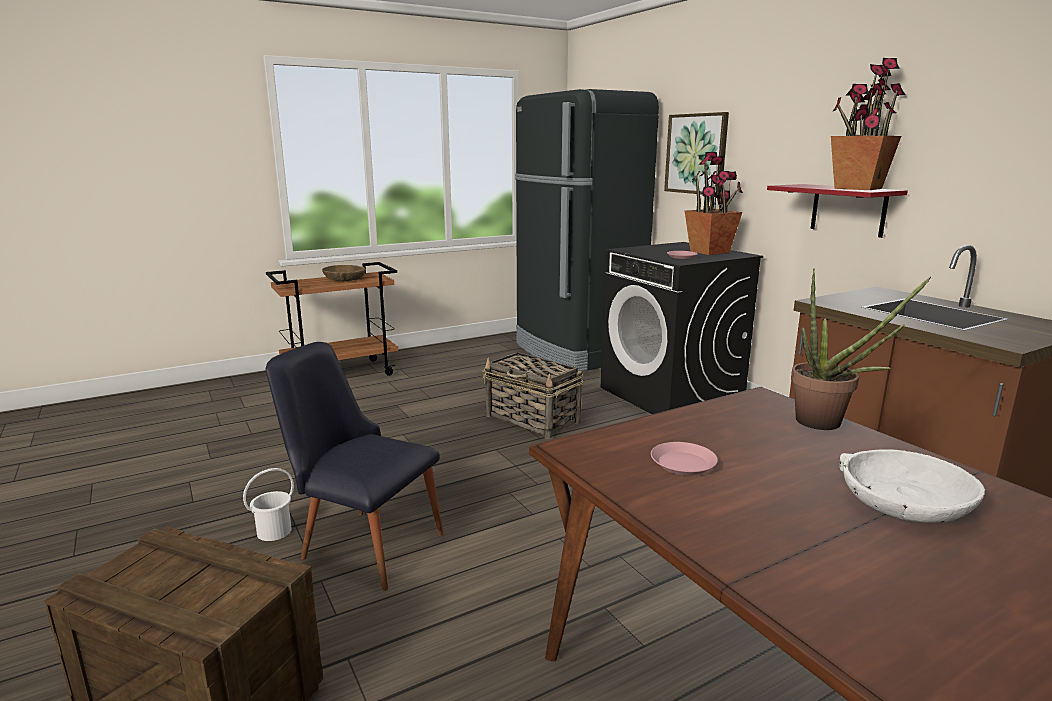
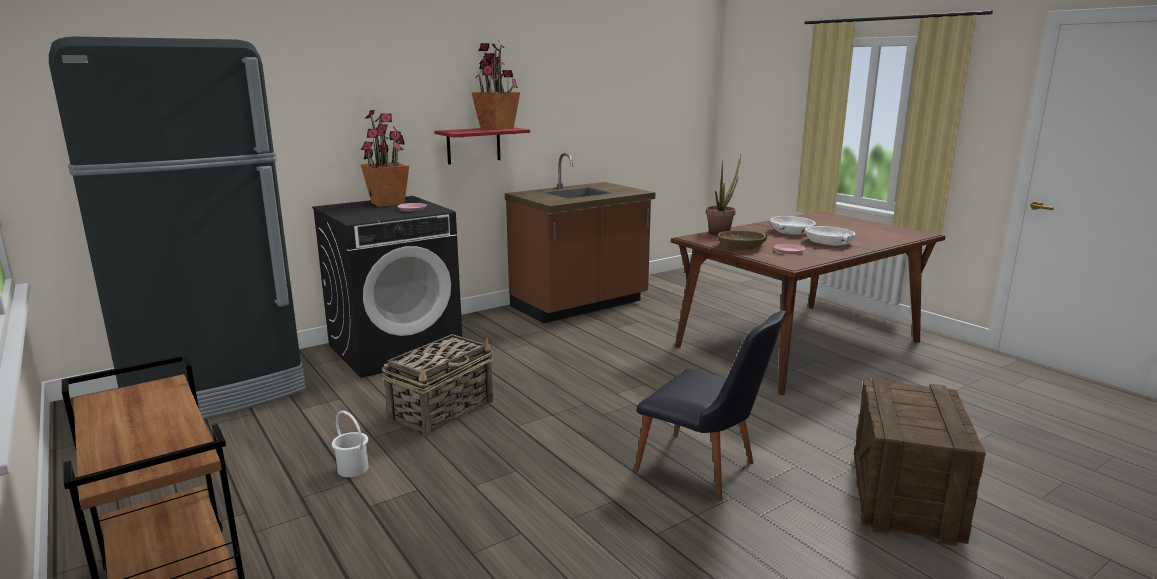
camera: 95 degrees left, 0 degrees up
white bucket [243,468,294,541] -> white bucket moved to [332,411,369,477]
black chair [266,342,443,591] -> black chair turned 75 degrees counterclockwise [634,310,786,501]
brown bowl [322,265,366,281] -> brown bowl moved to [718,230,767,250]
picture [664,112,729,195] -> none
none -> white bowl [805,226,856,246]

